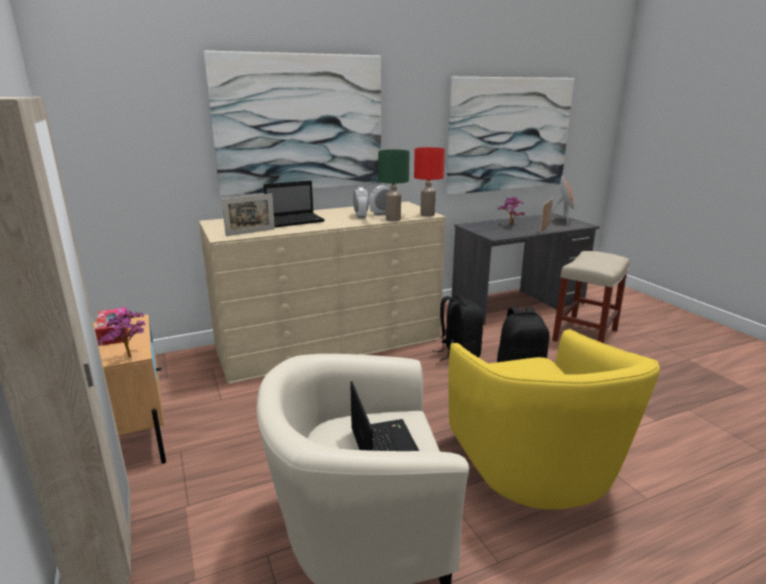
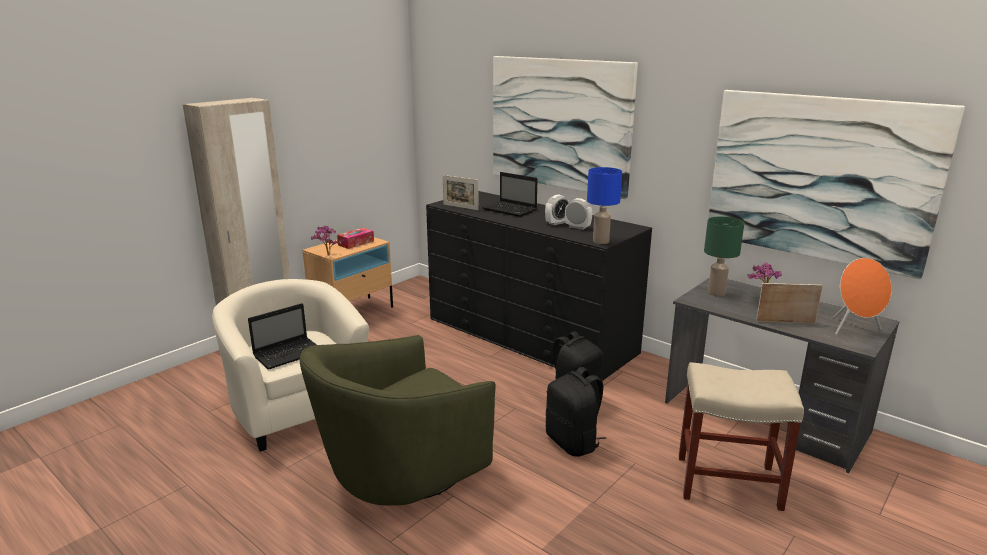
camera: 65 degrees right, 0 degrees up
beige dresser [199,202,446,384] -> black dresser [426,191,652,381]
green table lamp [378,150,410,221] -> green table lamp moved to [704,216,744,296]
red table lamp [414,147,445,216] -> blue table lamp [587,167,622,244]
yellow armchair [448,329,660,510] -> green armchair [300,335,495,506]

